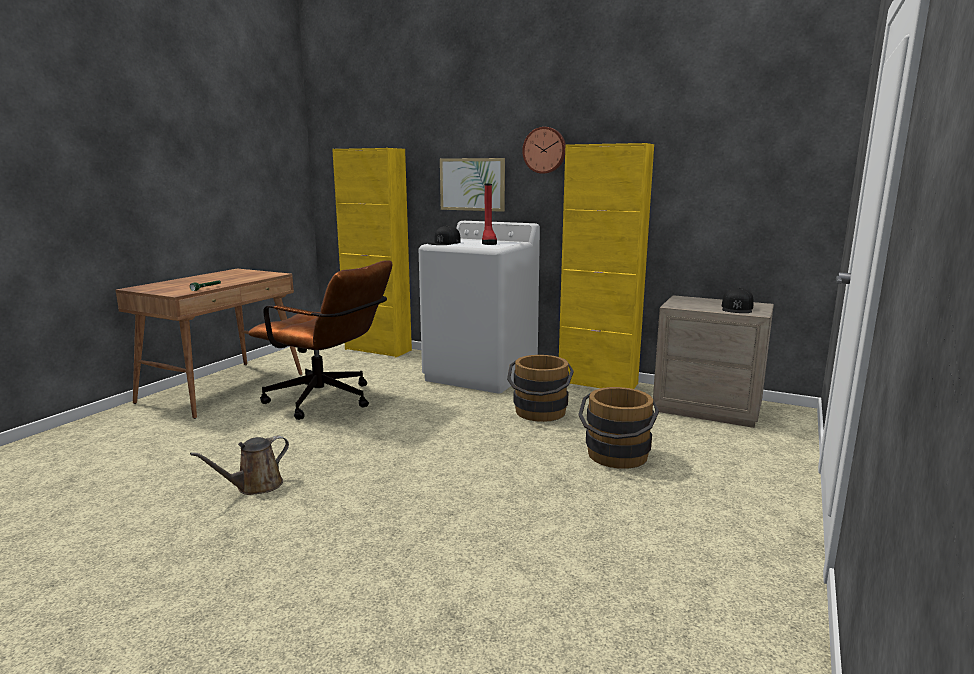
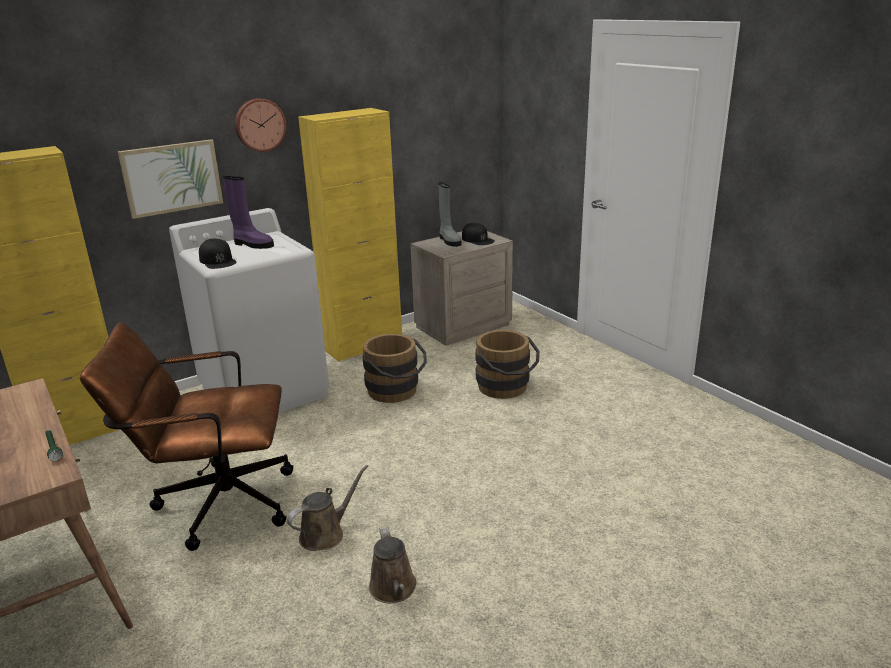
camera: 60 degrees left, 10 degrees up
brown office chair [248,260,392,420] -> brown office chair turned 150 degrees counterclockwise [80,322,293,551]
red boot [482,183,497,245] -> purple boot [223,176,274,249]
none -> brown watering can [287,465,368,551]
none -> grey boot [438,182,461,247]

